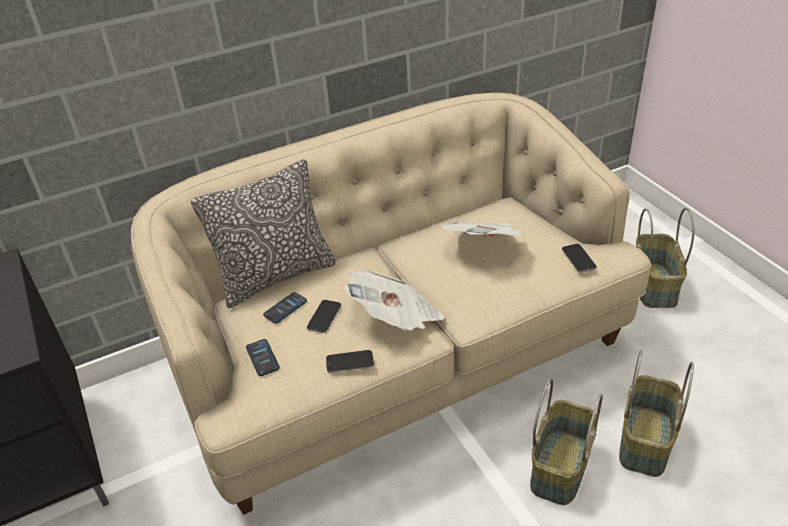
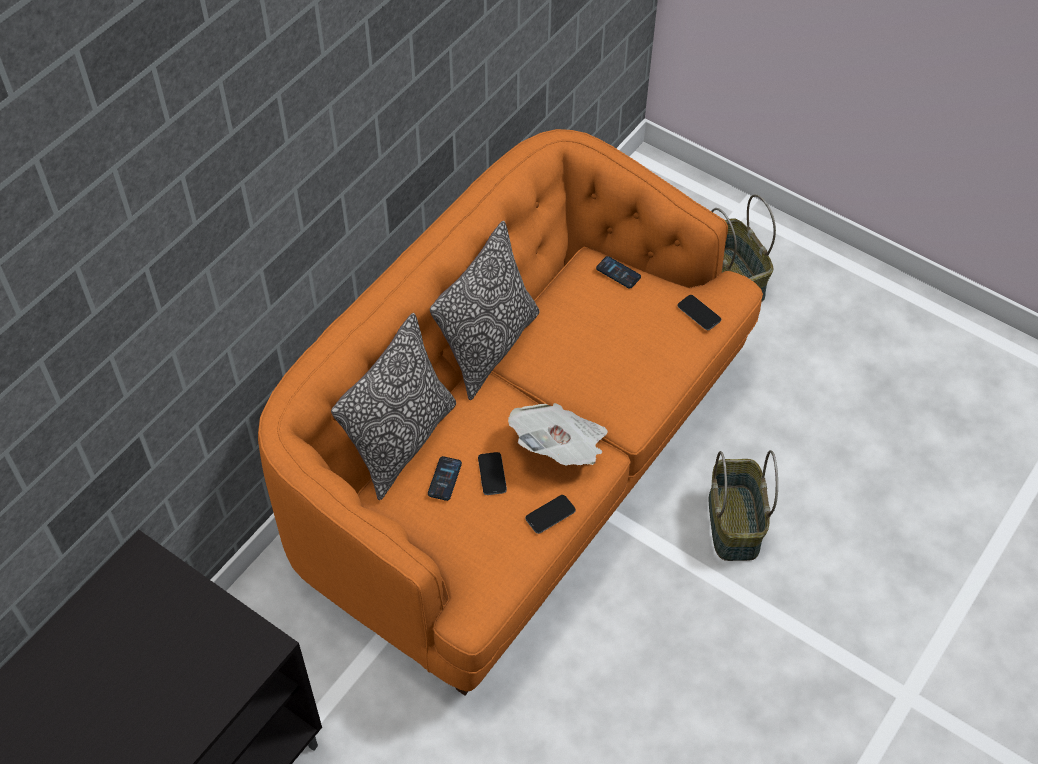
camera: 30 degrees left, 15 degrees up
beige sofa [131,93,651,515] -> orange sofa [258,129,763,696]
phone [246,339,280,376] -> phone moved to [596,256,641,289]
newspaper [441,222,526,237] -> none
basket [619,350,694,477] -> none
none -> pillow [430,221,540,400]

